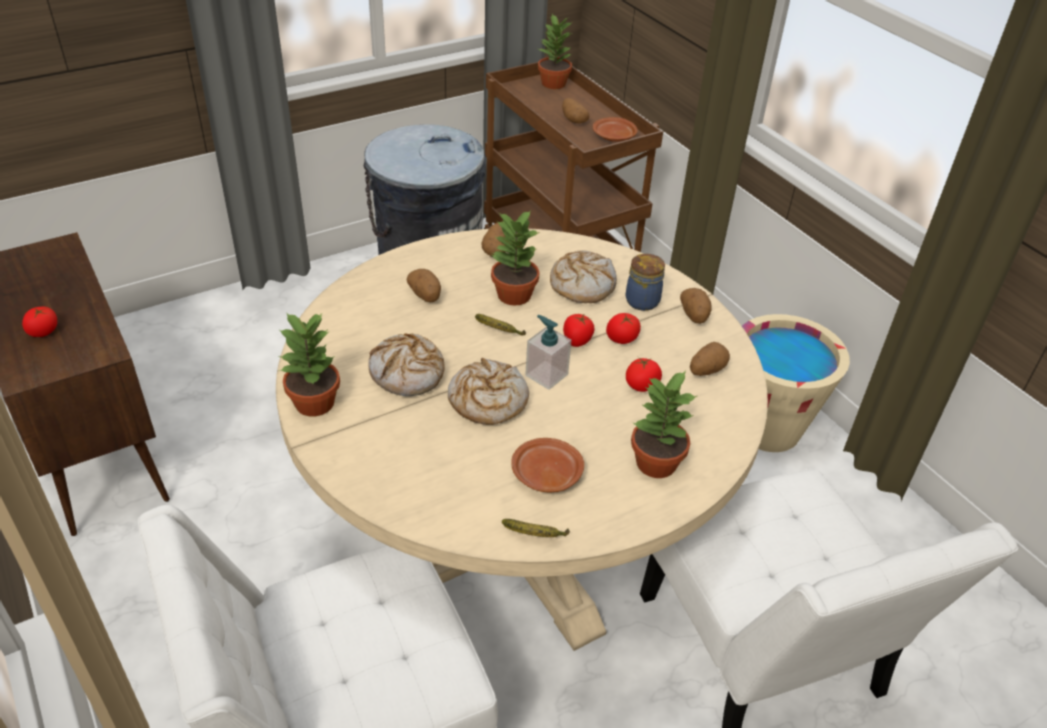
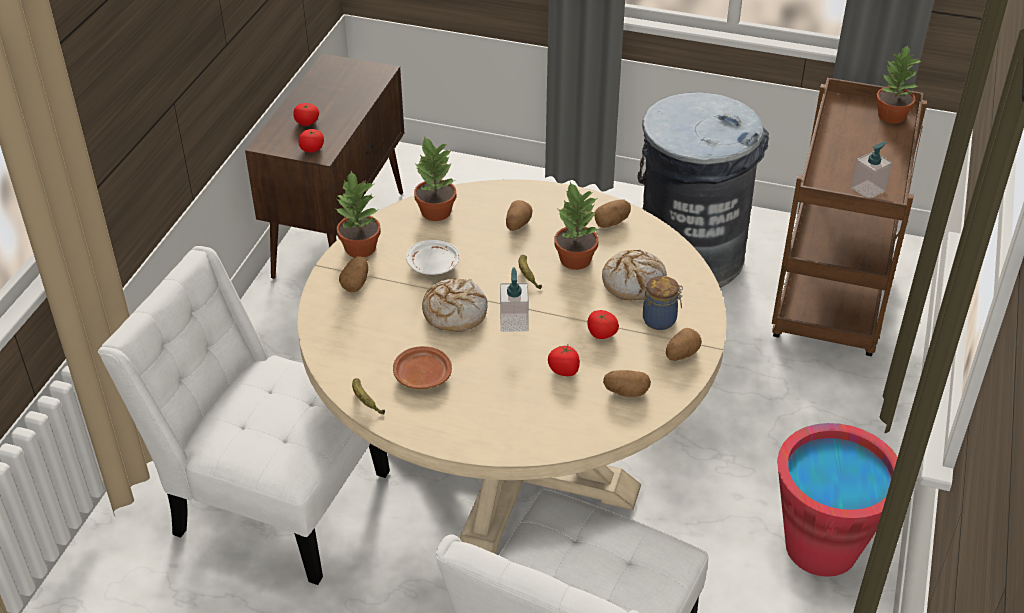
camera: 50 degrees right, 0 degrees up
bread [368,334,445,396] -> white plate [406,240,460,275]
potato [562,98,589,123] -> potato moved to [339,256,368,293]
tomato [563,314,594,347] -> tomato moved to [298,129,324,153]
brown plate [593,117,638,142] -> soap dispenser [851,142,892,198]
potted plant [631,371,697,478] -> potted plant moved to [414,136,456,221]
beige bucket [742,314,850,452] -> red bucket [777,423,898,577]

